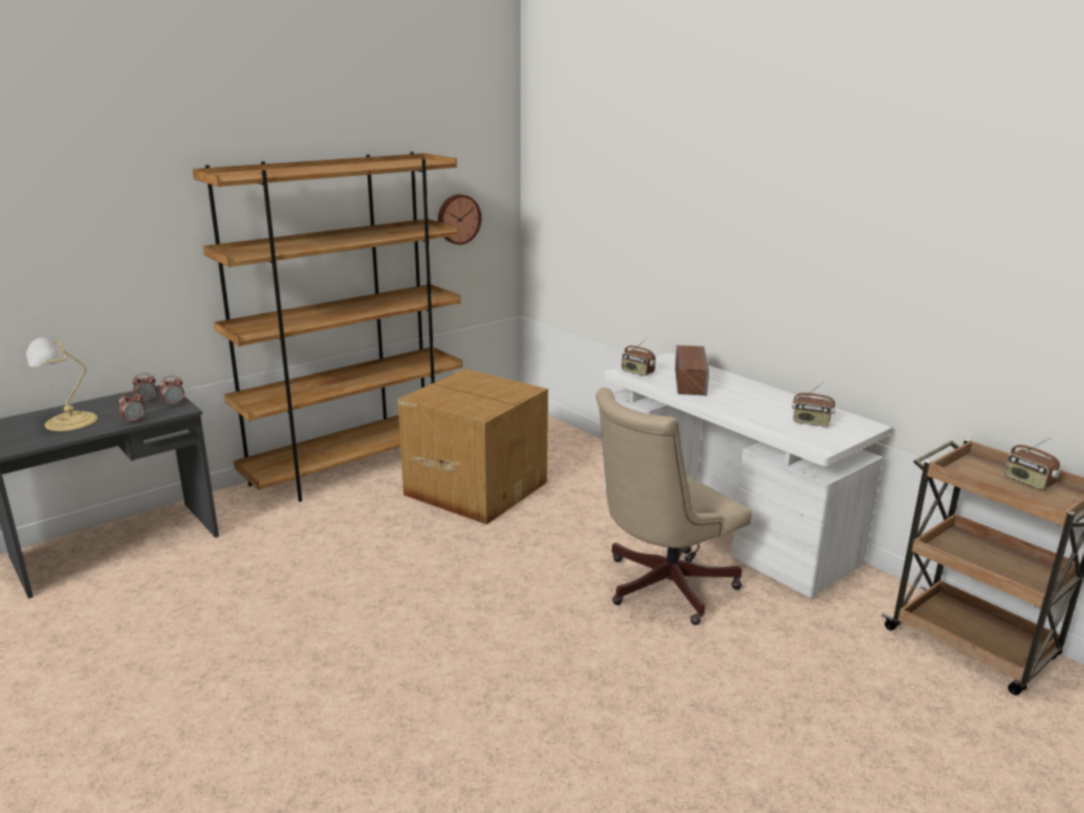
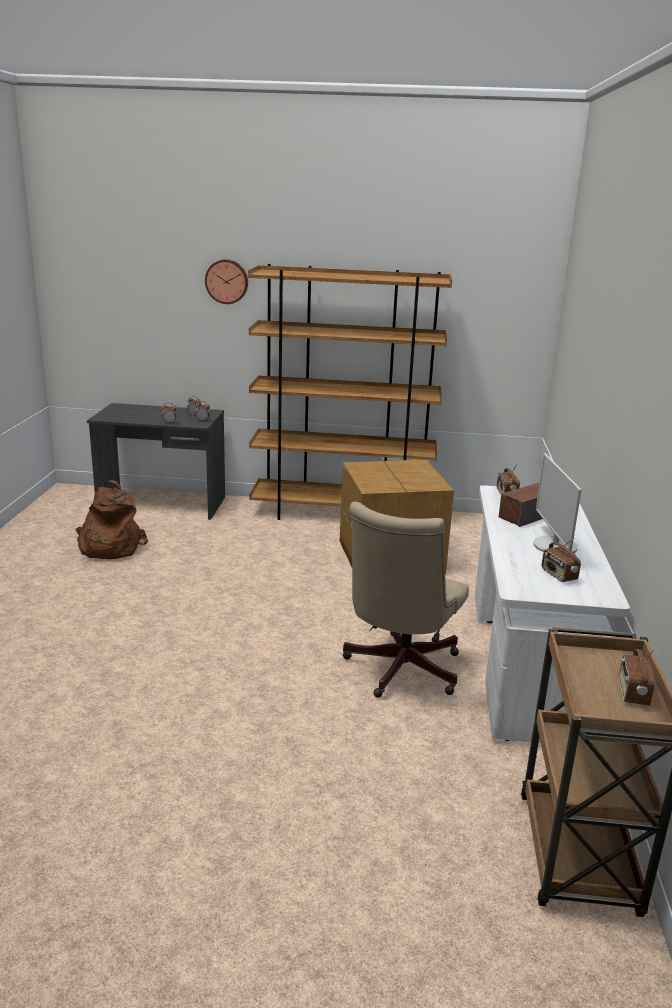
camera: 45 degrees right, 0 degrees up
table lamp [26,338,98,431] -> none
wall clock [438,194,482,245] -> wall clock moved to [205,259,248,304]
beige office chair [596,388,752,625] -> beige office chair turned 75 degrees counterclockwise [343,501,469,698]
none -> brown backpack [75,480,148,559]
none -> monitor [534,453,582,553]

